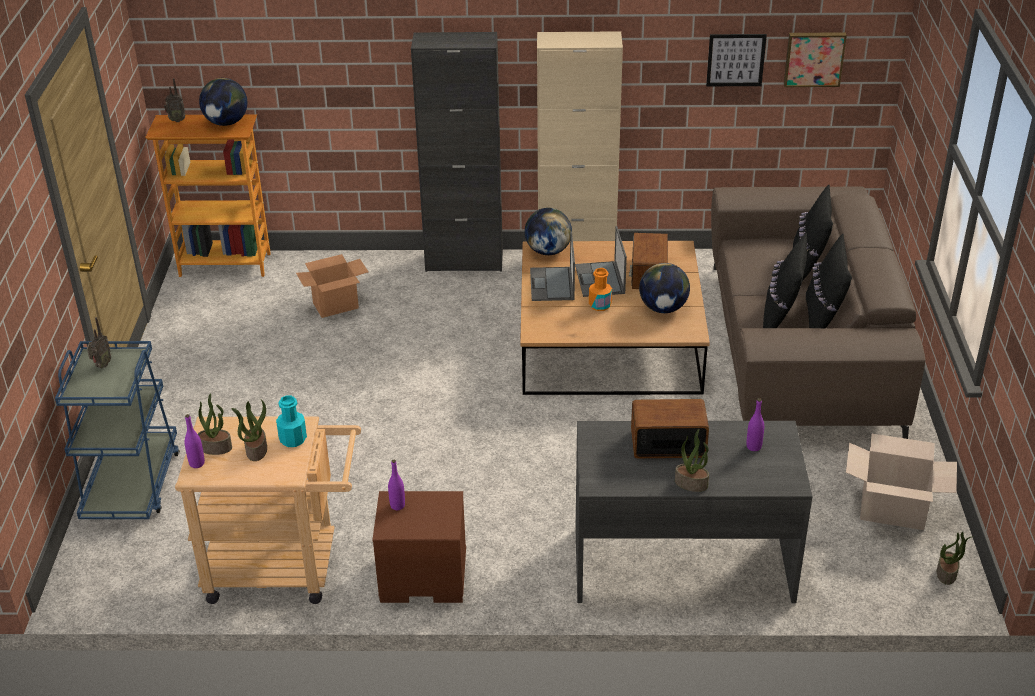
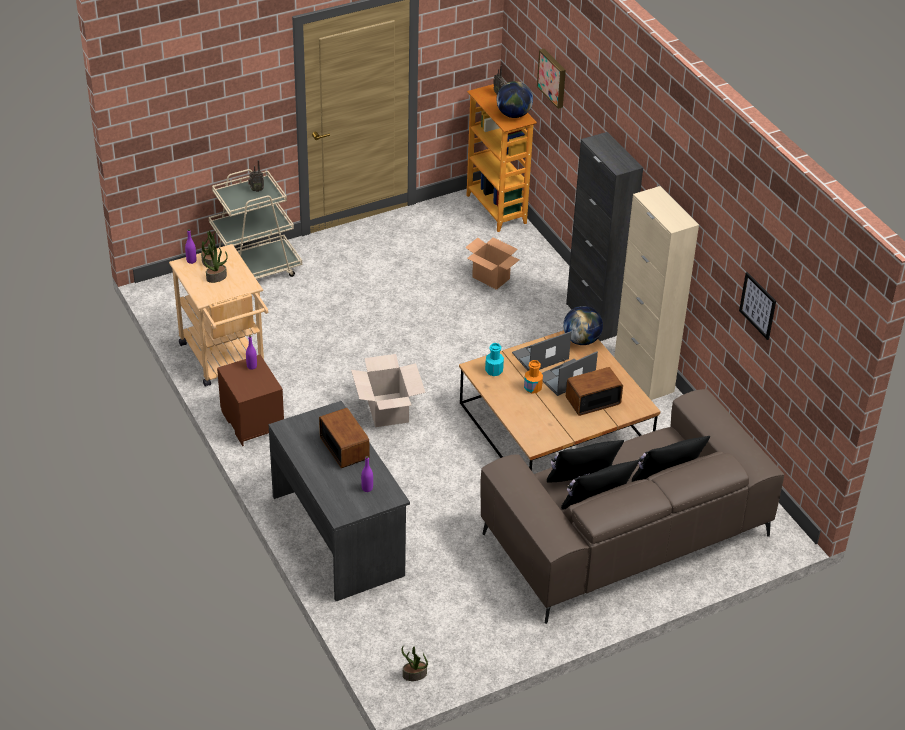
camera: 60 degrees right, 5 degrees up
blue cart [55,341,180,519] -> beige cart [209,169,302,279]
turquoise bottle [276,395,307,447] -> turquoise bottle moved to [485,343,504,376]
globe [639,263,690,313] -> none
potted plant [675,429,709,492] -> none
picture [784,32,847,87] -> picture moved to [537,49,566,109]
cardboard box [846,434,957,530] -> cardboard box moved to [351,354,426,427]

